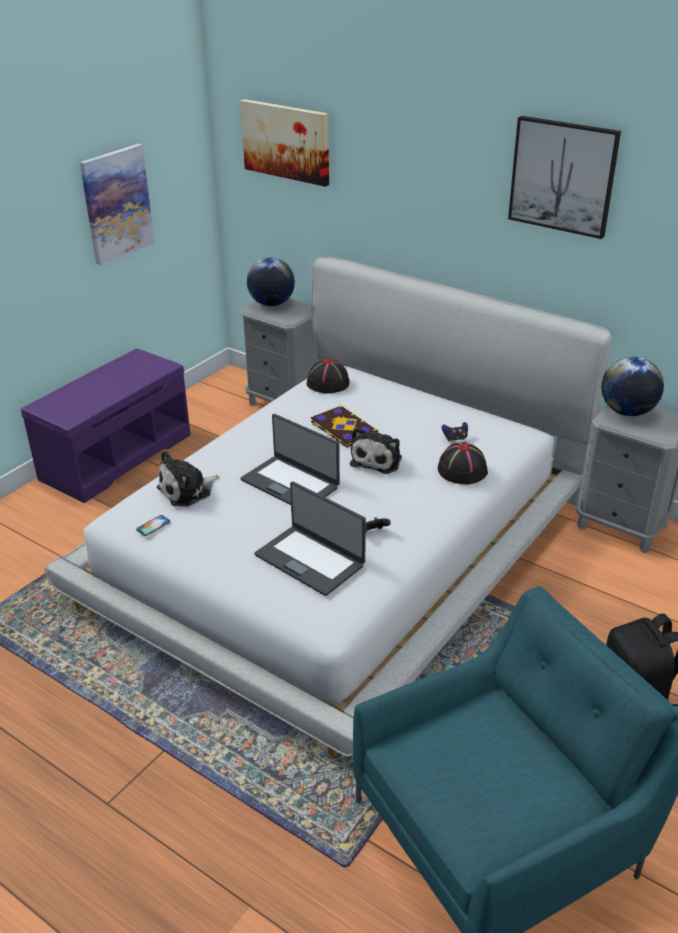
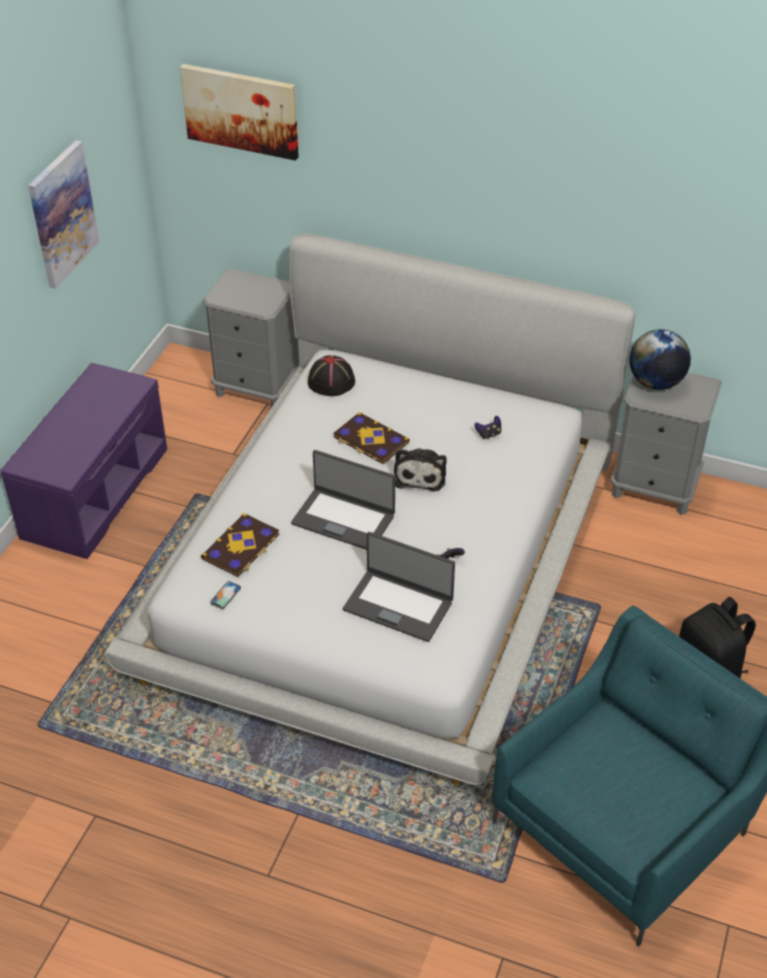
camera: 15 degrees left, 10 degrees up
plush toy [157,450,219,507] -> book [201,513,279,577]
globe [247,257,295,306] -> none
black hat [438,442,488,485] -> none
picture [508,116,621,239] -> none

